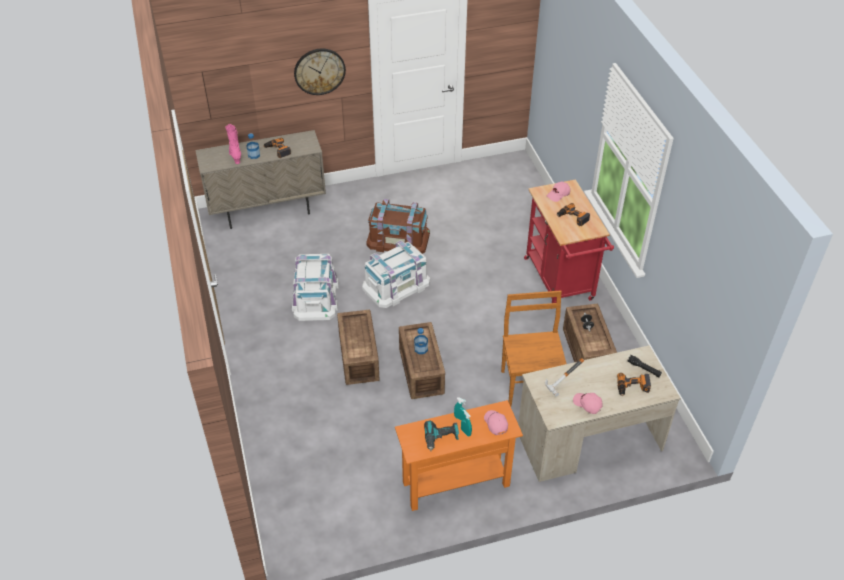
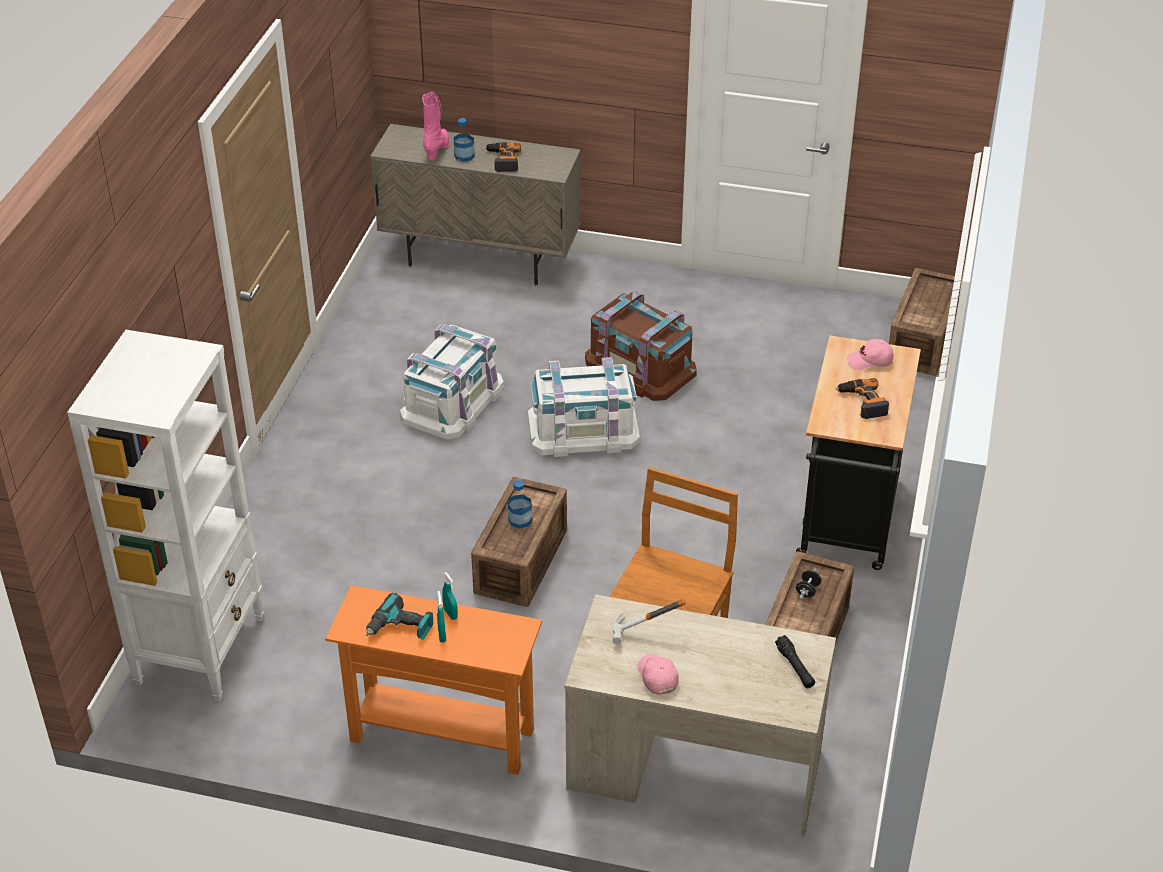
camera: 30 degrees right, 5 degrees down
wall clock [294,49,346,95] -> none
crate [337,310,379,385] -> crate moved to [889,268,962,376]
pink cap [484,410,508,435] -> none
red cart [524,179,614,303] -> black cart [796,336,921,570]
power drill [617,373,651,396] -> none
none -> white bookcase [67,330,264,701]

